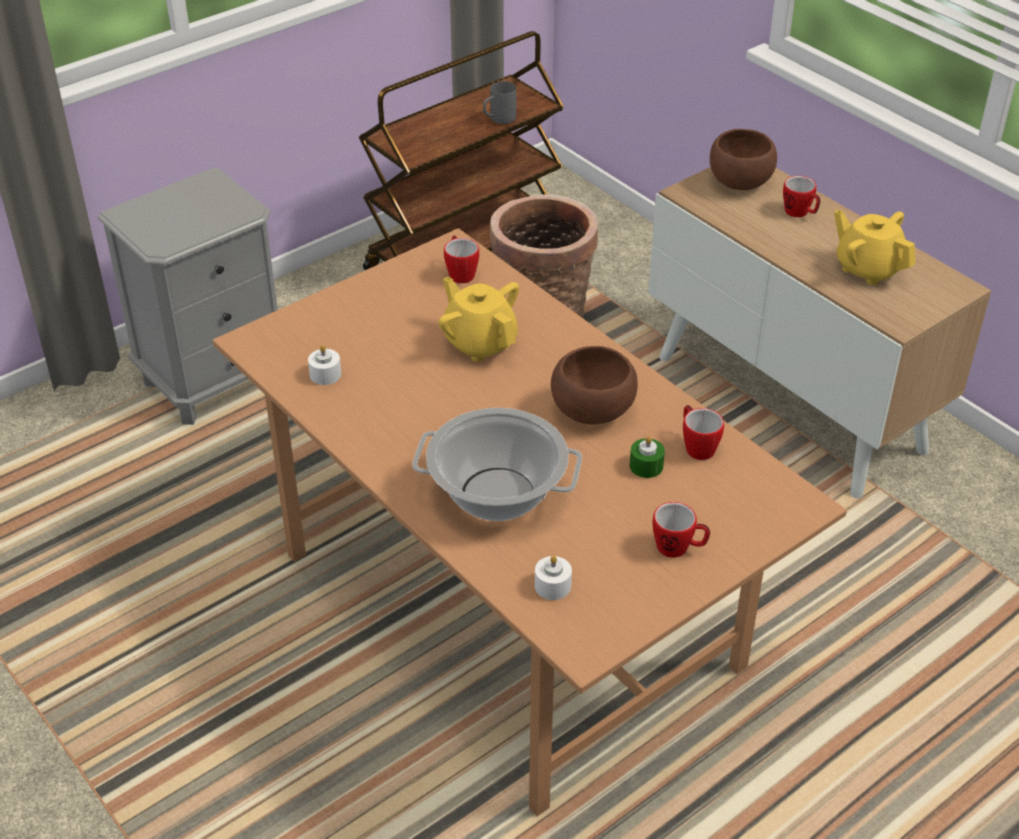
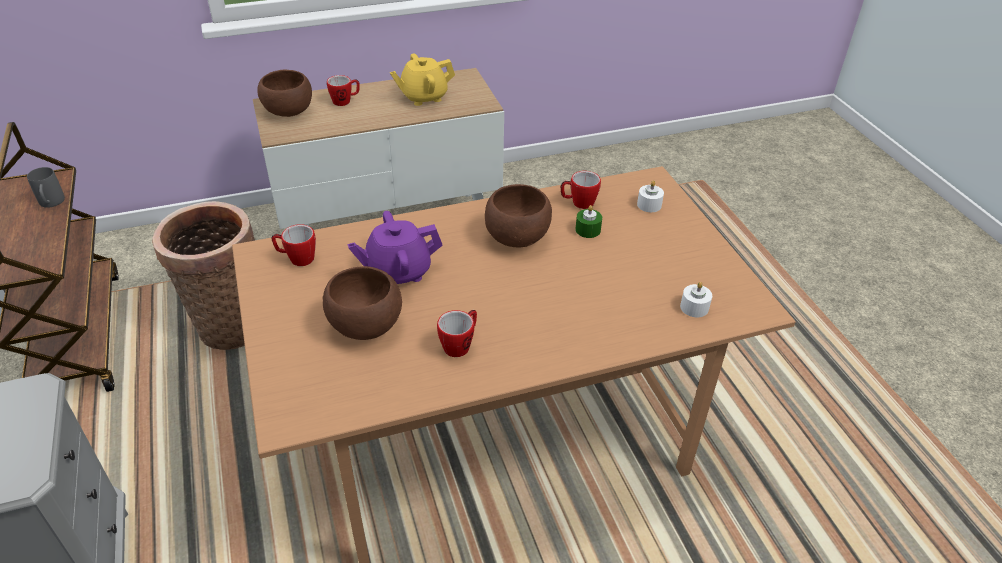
camera: 70 degrees left, 0 degrees up
white candle [308,345,341,385] -> white candle moved to [637,181,664,212]
cooking pot [412,408,582,521] -> none
yellow teapot [439,277,519,362] -> purple teapot [347,211,443,284]
mug [652,502,710,558] -> mug moved to [437,310,477,357]
none -> brown bowl [323,266,402,340]

